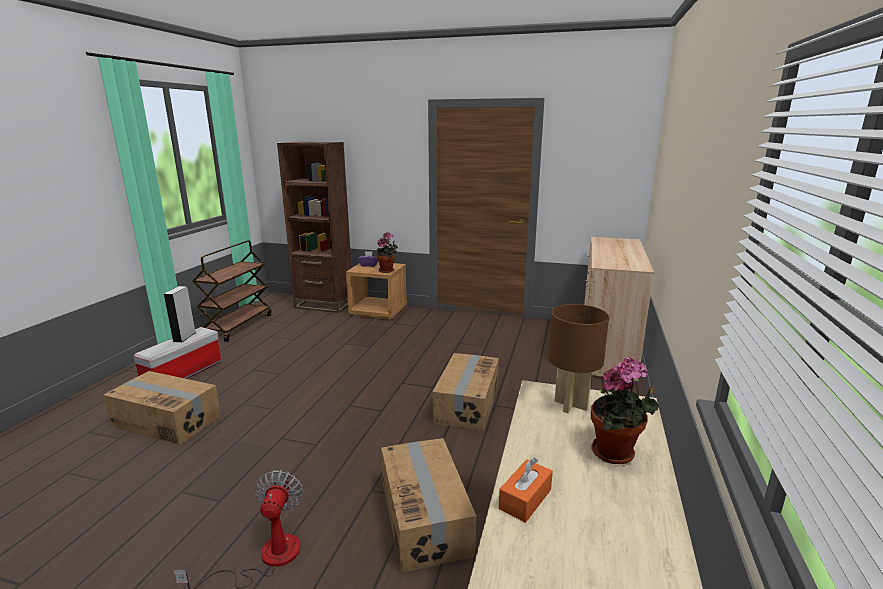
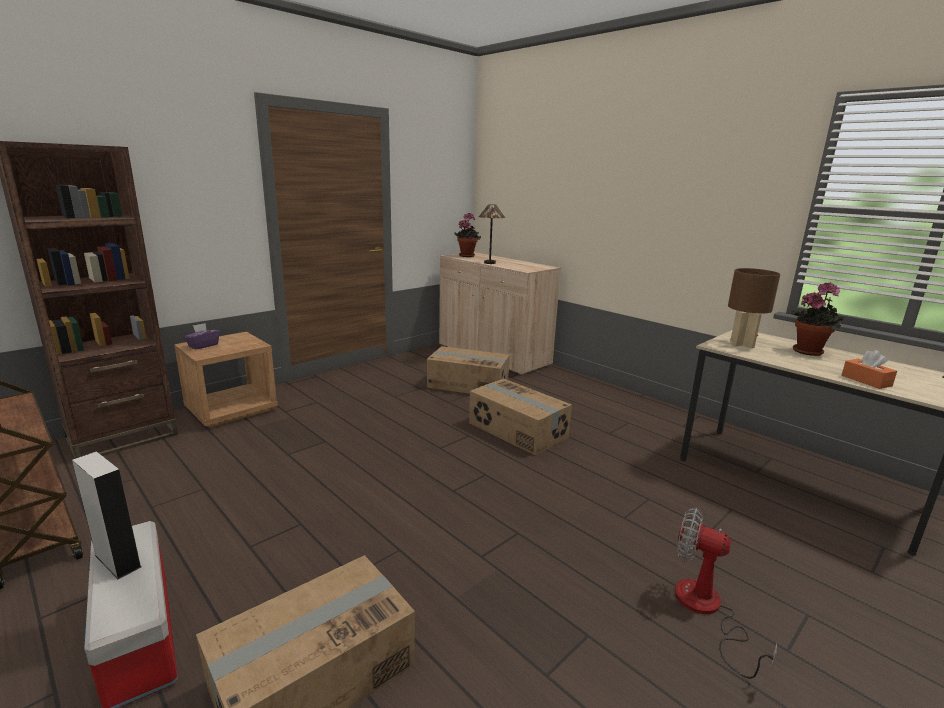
camera: 60 degrees left, 0 degrees up
potted plant [376,232,398,273] -> potted plant moved to [454,213,481,257]
cardboard box [381,438,476,573] -> cardboard box moved to [427,346,510,394]
none -> table lamp [479,204,505,264]

